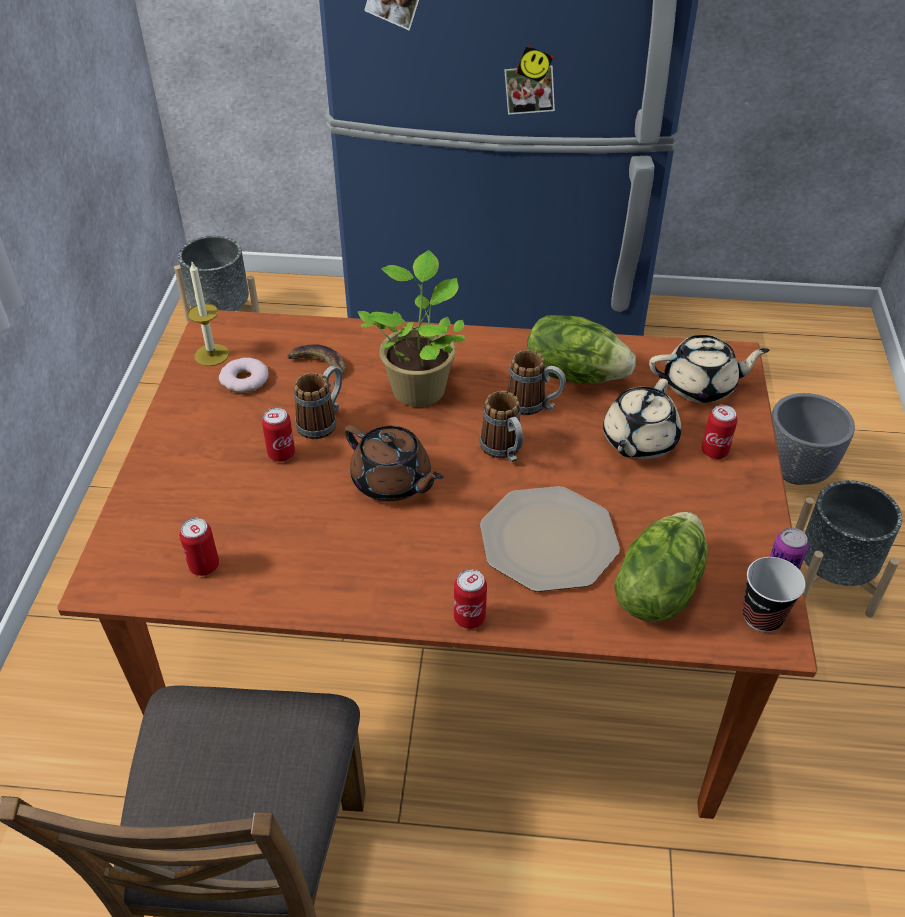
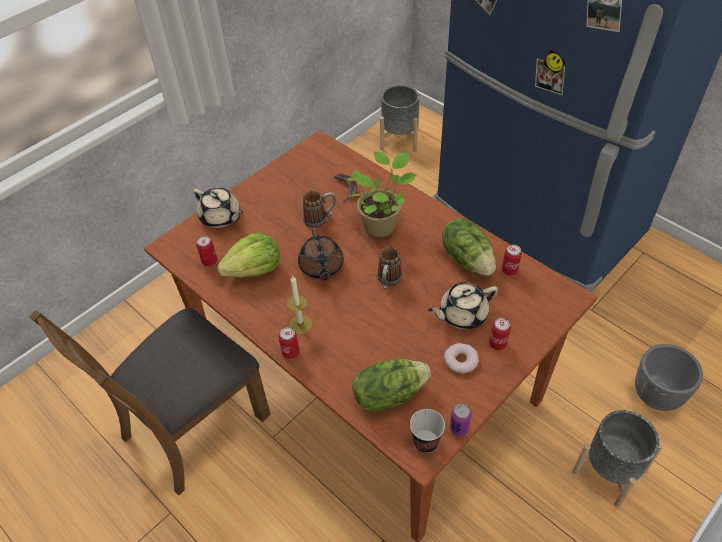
camera: 40 degrees right, 5 degrees up
candle [188,262,229,366] -> candle moved to [287,275,313,335]
donut [219,358,269,393] -> donut moved to [444,343,479,373]
can [262,407,295,462] -> can moved to [502,245,522,276]
plate [480,486,620,592] -> none
mug [507,350,566,415] -> none
beige teapot [649,335,770,403] -> beige teapot moved to [193,188,244,228]
none -> lettuce [217,232,280,278]

